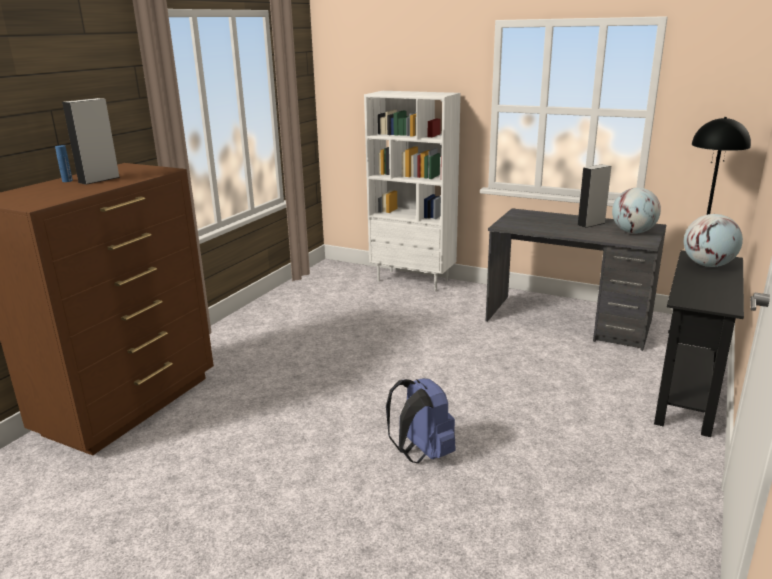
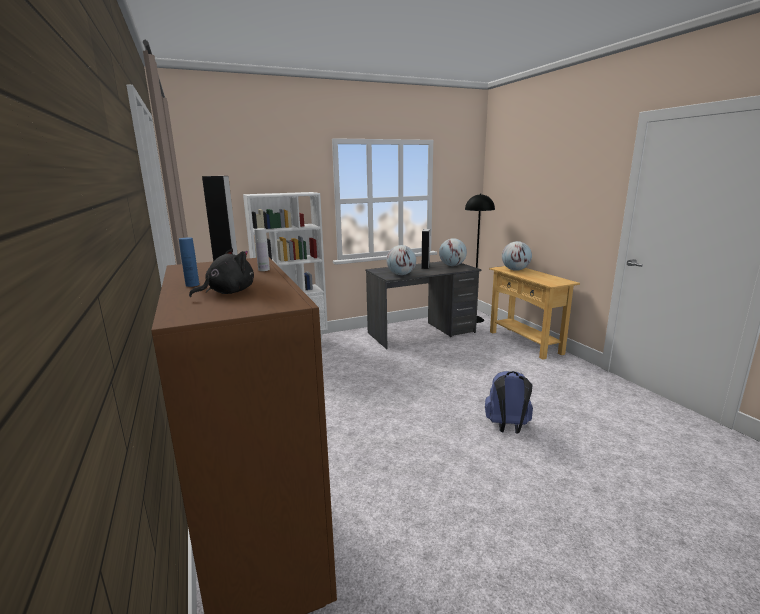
camera: 50 degrees left, 5 degrees down
black console table [654,250,744,437] -> beige console table [489,266,580,360]
none -> black plush toy [189,249,254,297]
none -> white bottle [254,228,270,271]
none -> globe [386,245,416,275]

